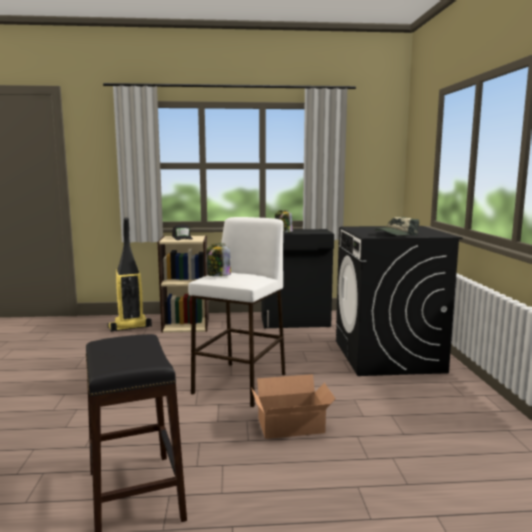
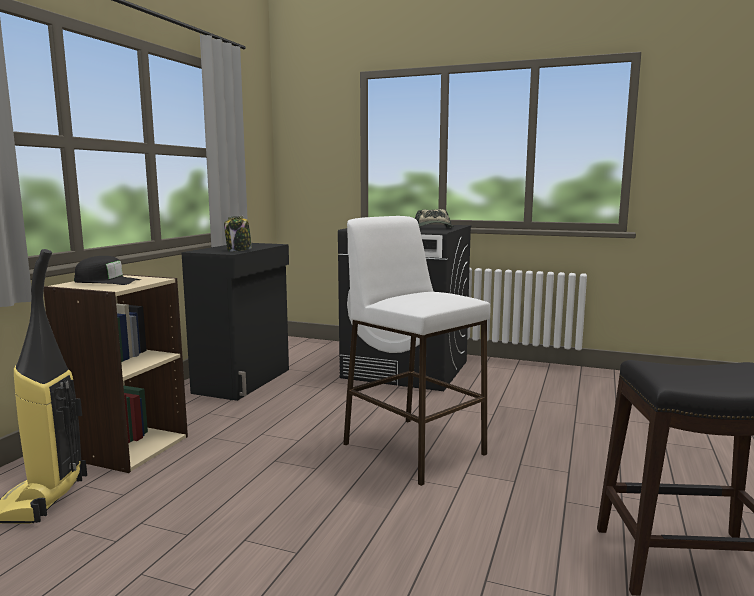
camera: 65 degrees left, 0 degrees up
jar [207,244,231,276] -> none
cardboard box [251,374,336,439] -> none

